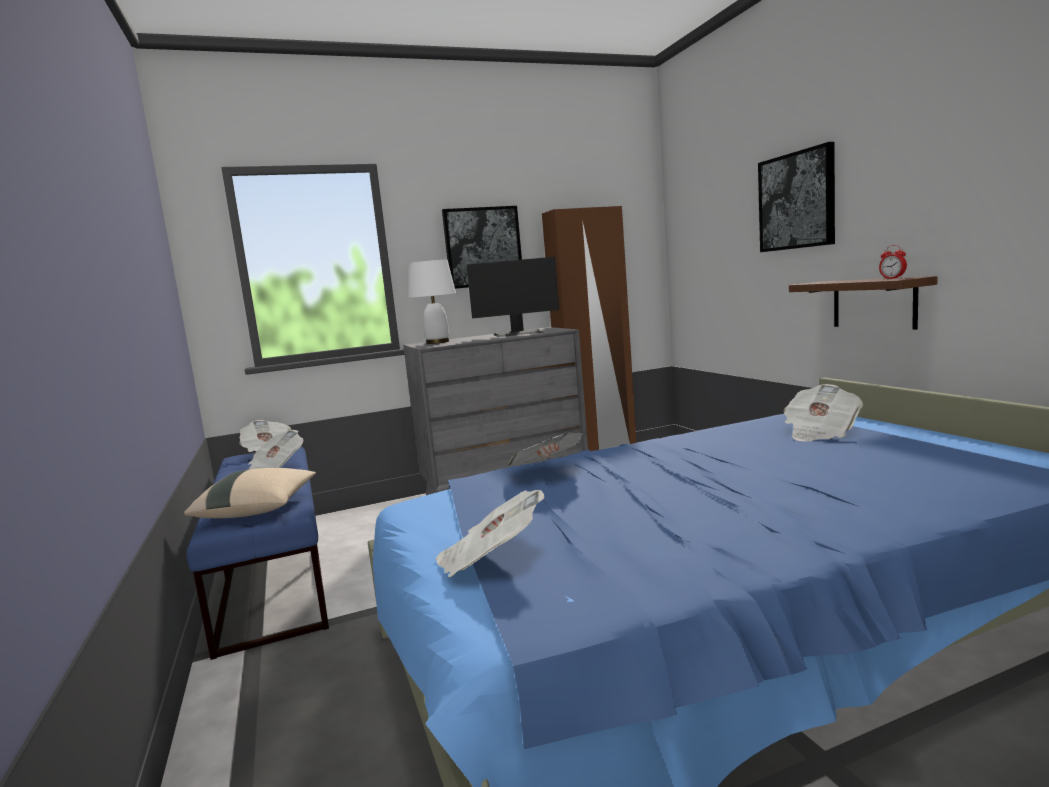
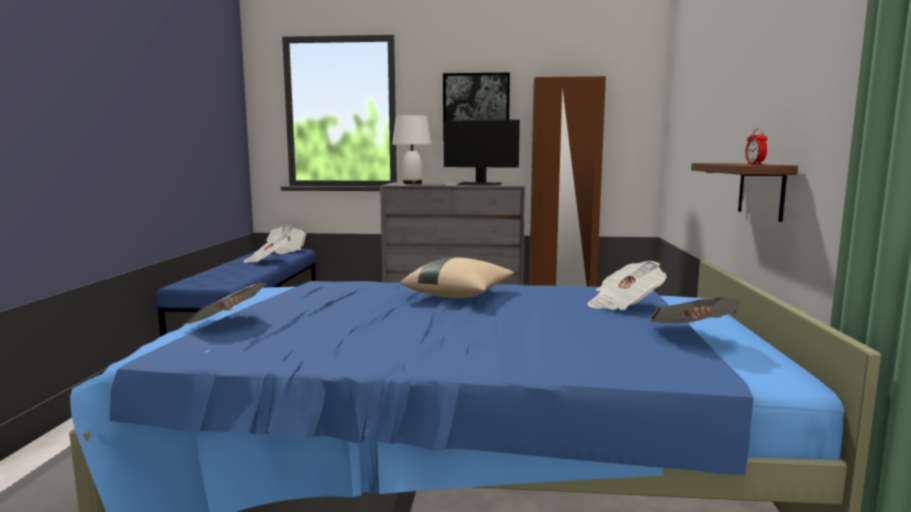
camera: 25 degrees right, 0 degrees up
beige pillow [184,468,316,518] -> beige pillow moved to [401,257,514,298]
newspaper [507,432,583,467] -> newspaper moved to [650,297,742,323]
picture [758,142,835,252] -> none

